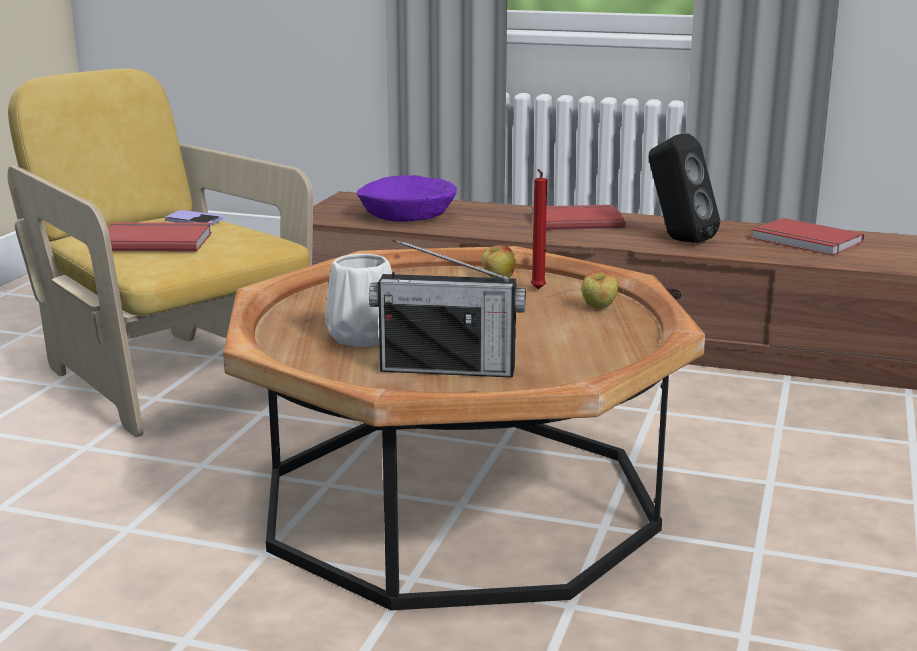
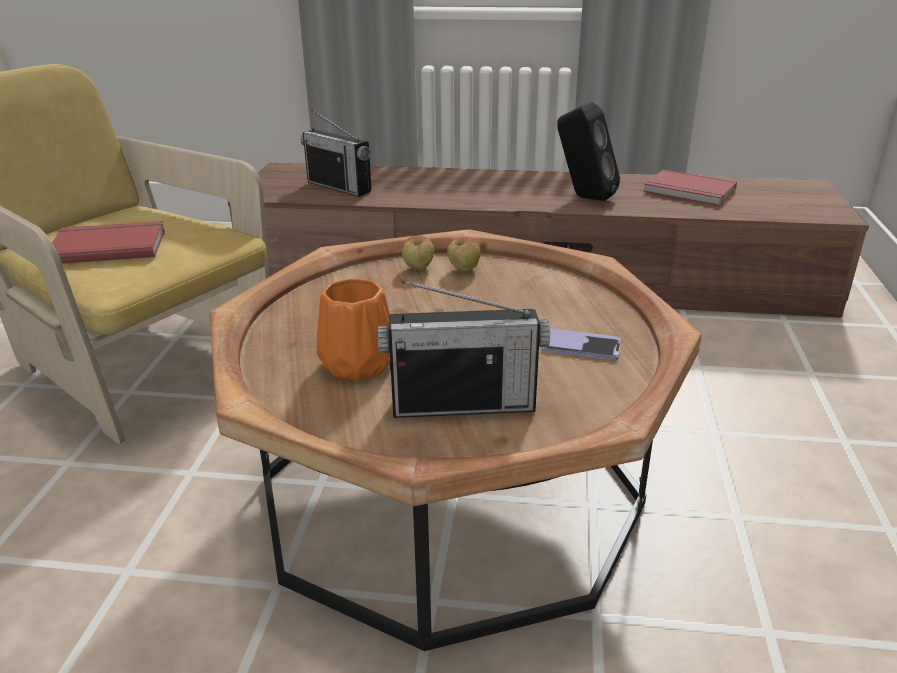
camera: 10 degrees left, 10 degrees up
phone [165,210,223,226] -> phone moved to [542,329,621,361]
white vase [325,254,392,347] -> orange vase [317,278,390,381]
purple bowl [357,175,457,222] -> radio [301,109,372,197]
red candle [531,169,547,289] -> none
red book [531,205,626,230] -> none
apple [581,271,618,309] -> apple moved to [402,235,434,270]

